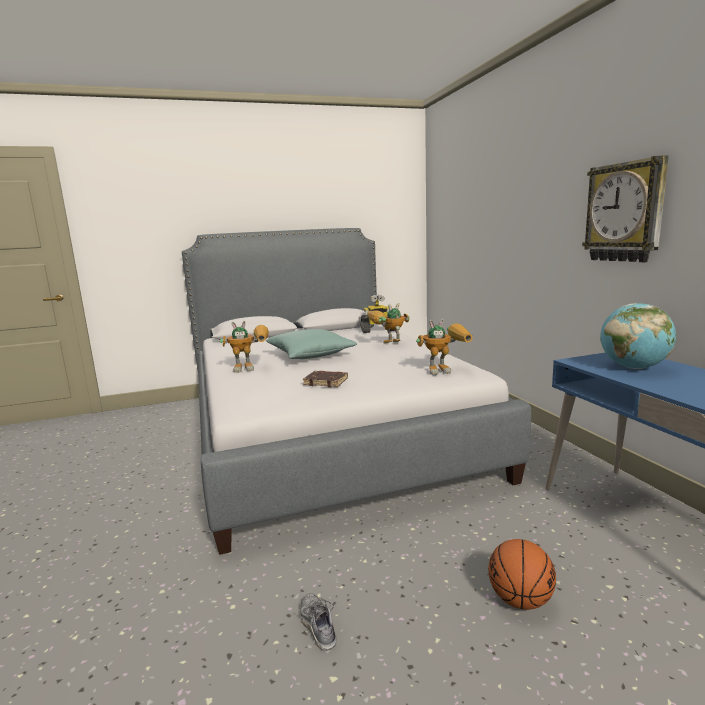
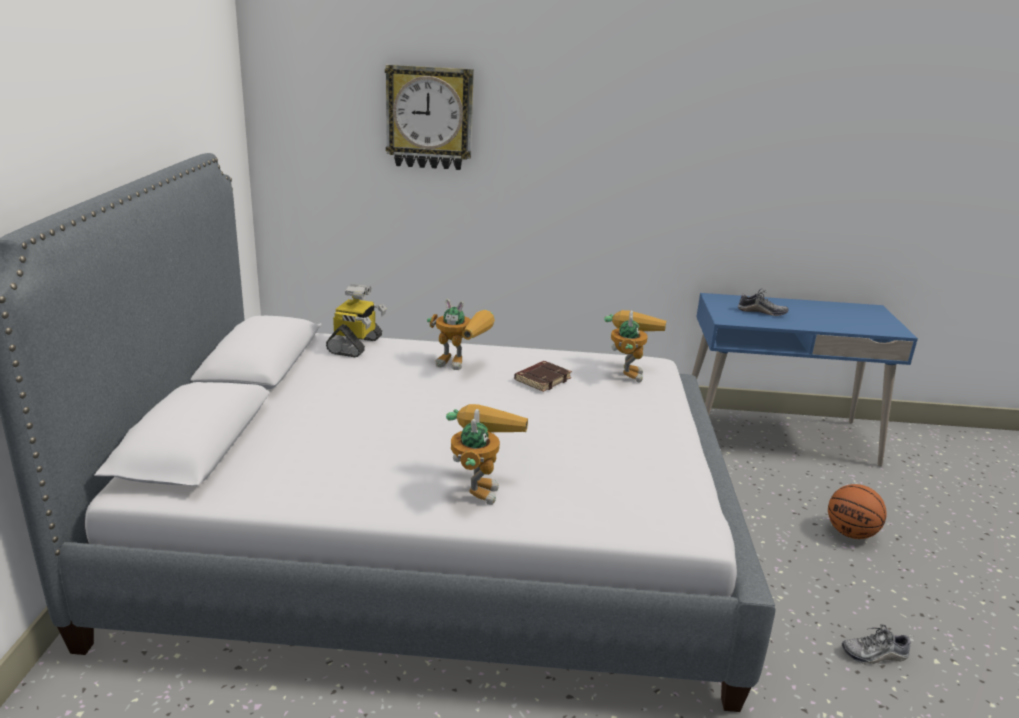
camera: 70 degrees left, 10 degrees up
turquoise pillow [266,329,357,359] -> none
brown book [303,371,348,387] -> brown book moved to [514,361,572,392]
toy robot [367,303,410,344] -> toy robot turned 75 degrees counterclockwise [427,299,495,370]
wall clock [582,155,669,262] -> wall clock moved to [385,64,474,170]
globe [600,303,676,369] -> shoe [738,289,789,316]

